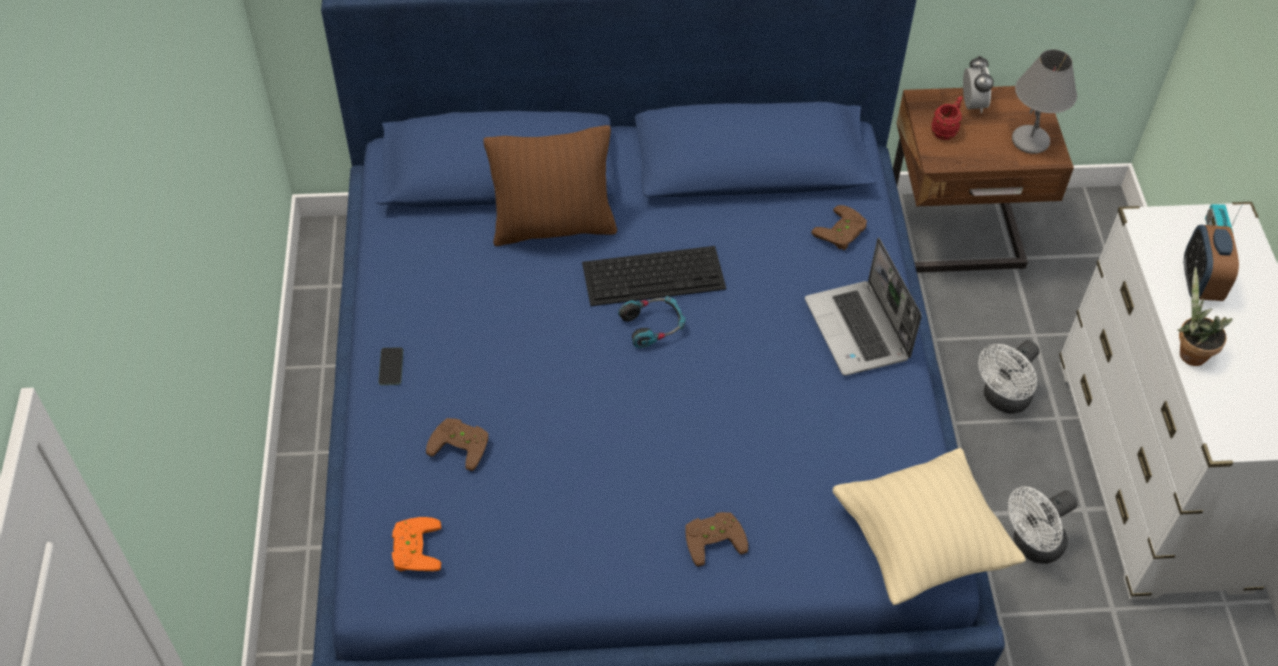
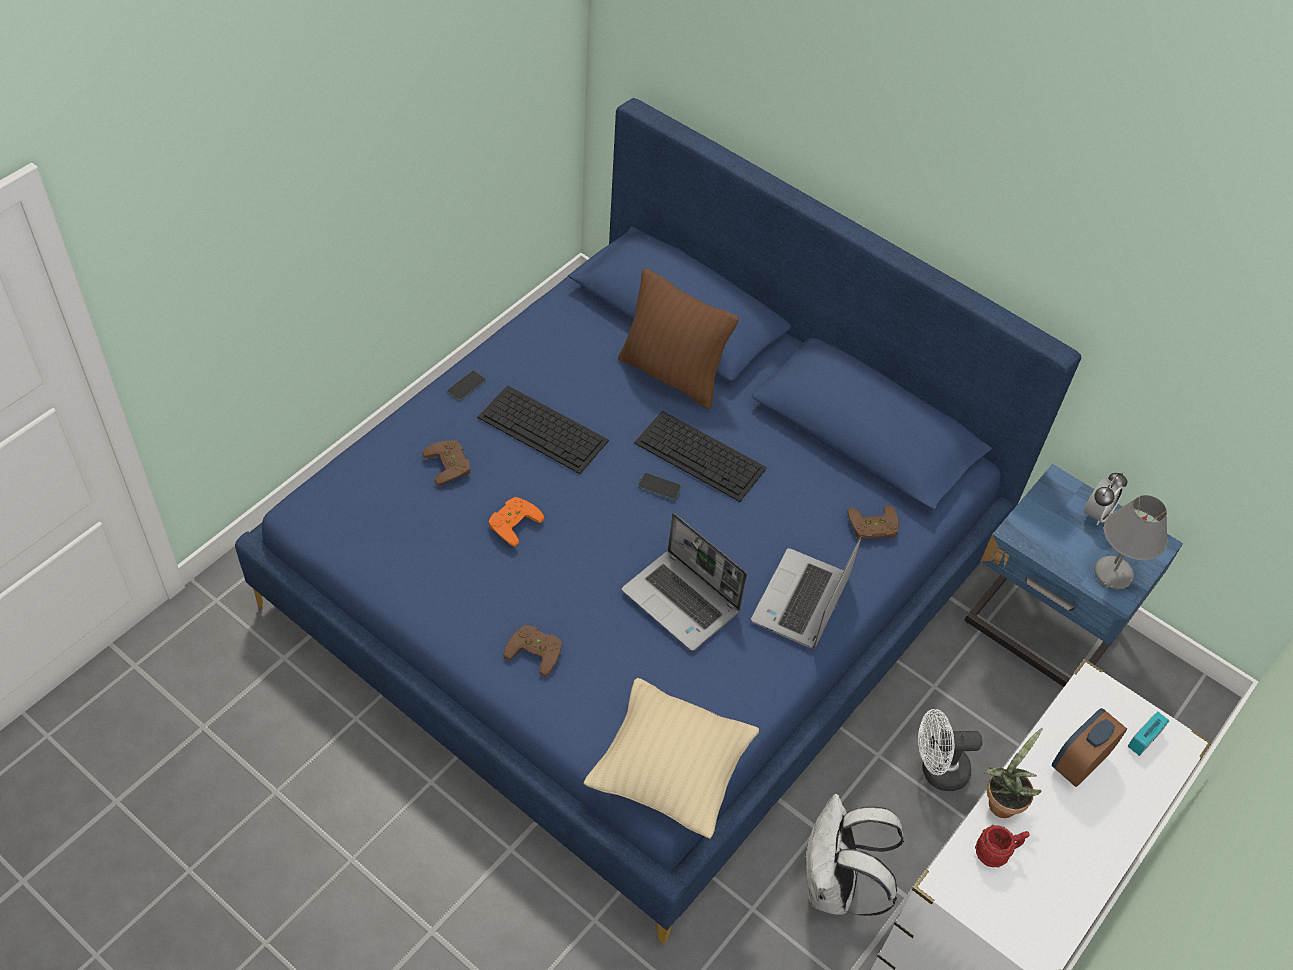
camera: 40 degrees right, 0 degrees up
orange game controller [392,517,441,572] -> orange game controller moved to [488,497,544,547]
headphones [618,296,686,348] -> phone [638,473,681,500]
brown nightstand [893,86,1074,273] -> blue nightstand [964,464,1183,687]
red mug [931,96,963,140] -> red mug moved to [975,825,1030,867]
white fan [1008,486,1077,564] -> white backpack [804,794,904,916]
none -> keyboard [477,385,609,474]
none -> laptop [622,513,747,651]

